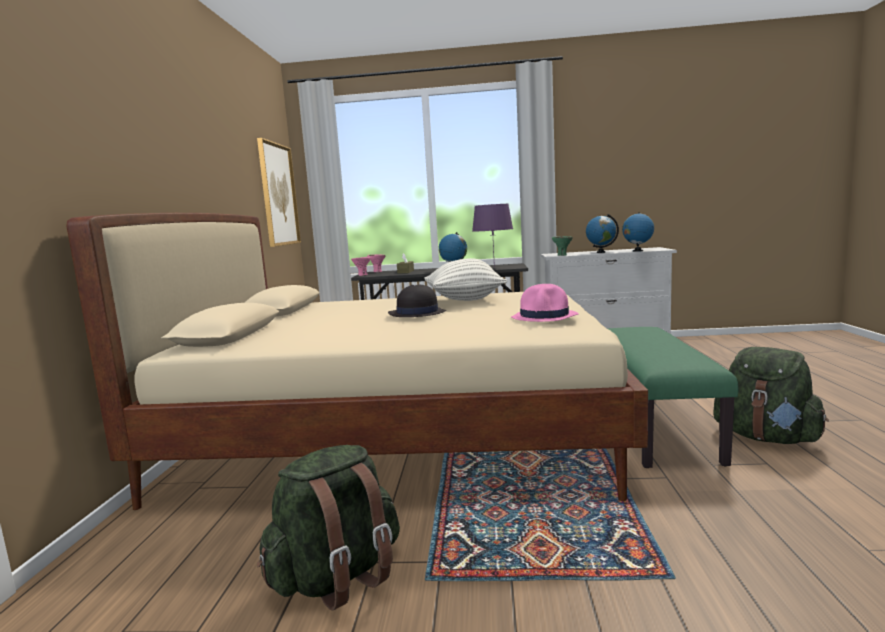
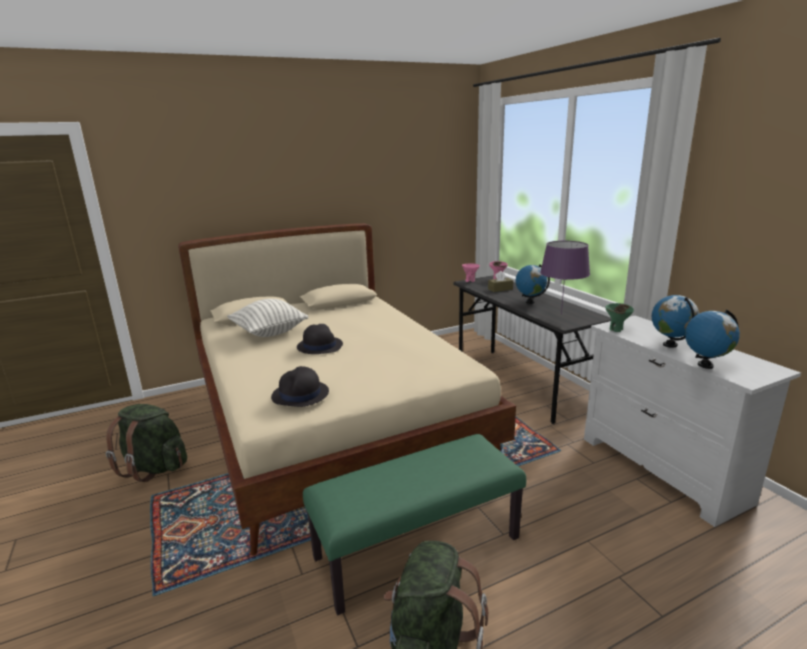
camera: 60 degrees right, 10 degrees up
picture [257,138,301,247] -> none
pillow [424,258,507,301] -> pillow moved to [228,299,309,337]
pink hat [511,284,579,322] -> black hat [271,366,329,407]

